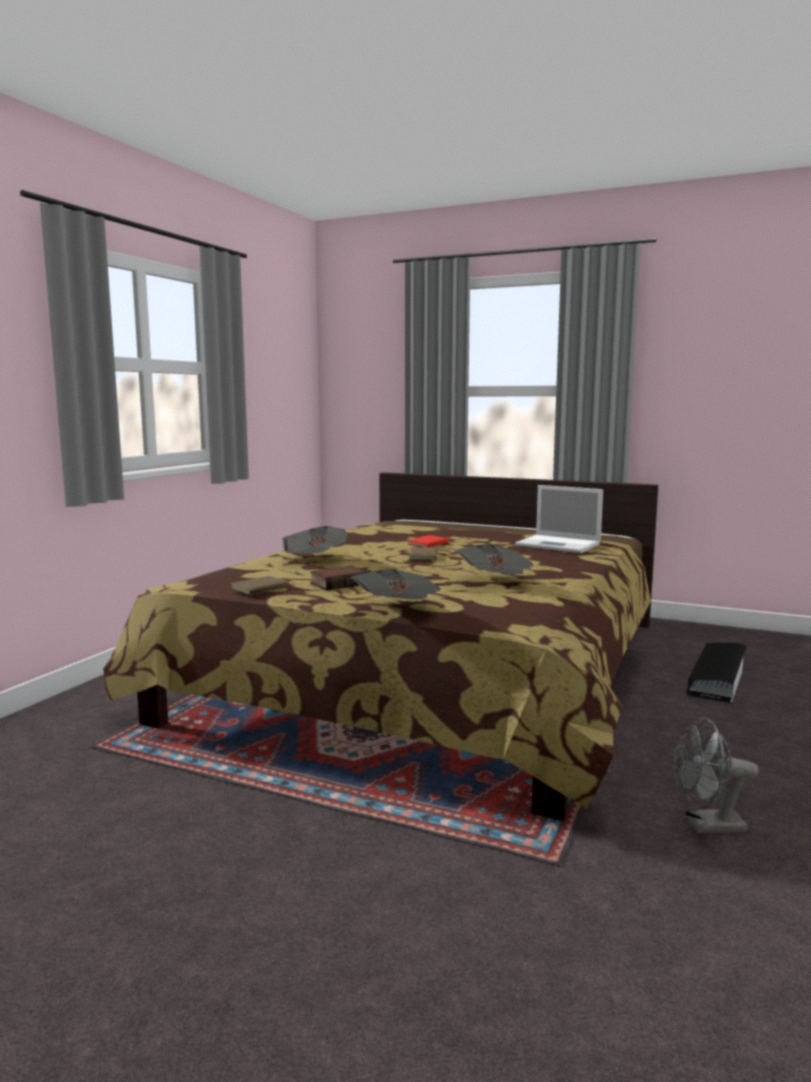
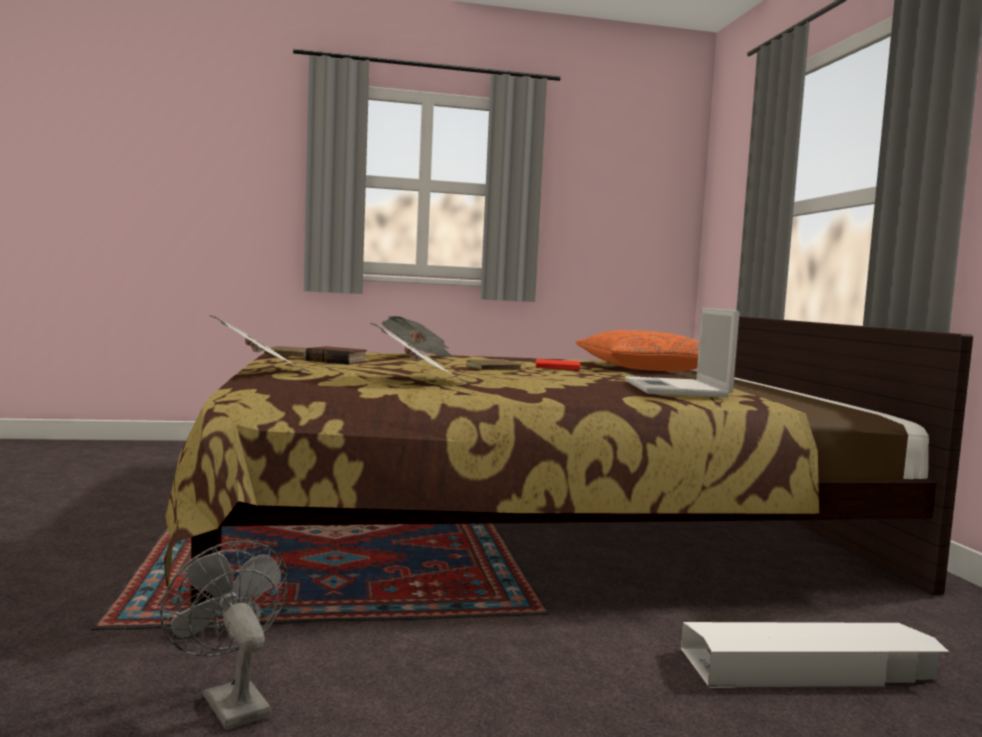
camera: 55 degrees right, 5 degrees down
black storage box [687,643,747,703] -> white storage box [681,622,949,688]
none -> orange pillow [576,330,699,371]

